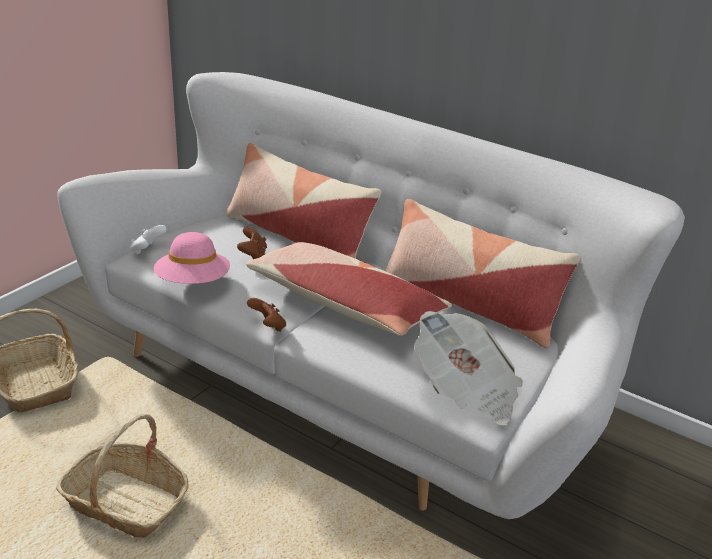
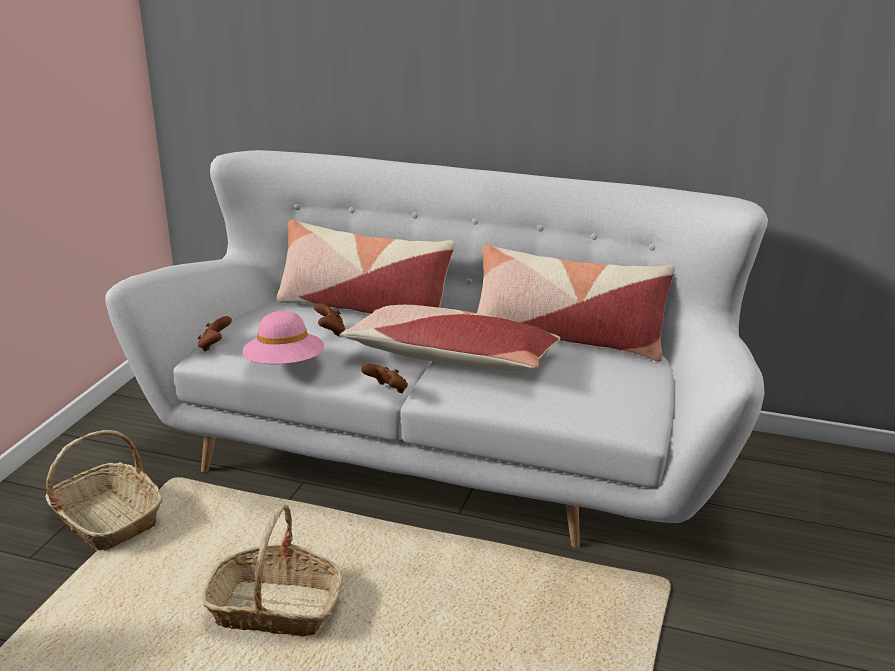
camera: 15 degrees left, 5 degrees down
white game controller [130,225,167,255] -> brown game controller [197,316,232,352]
newspaper [414,311,523,426] -> none

